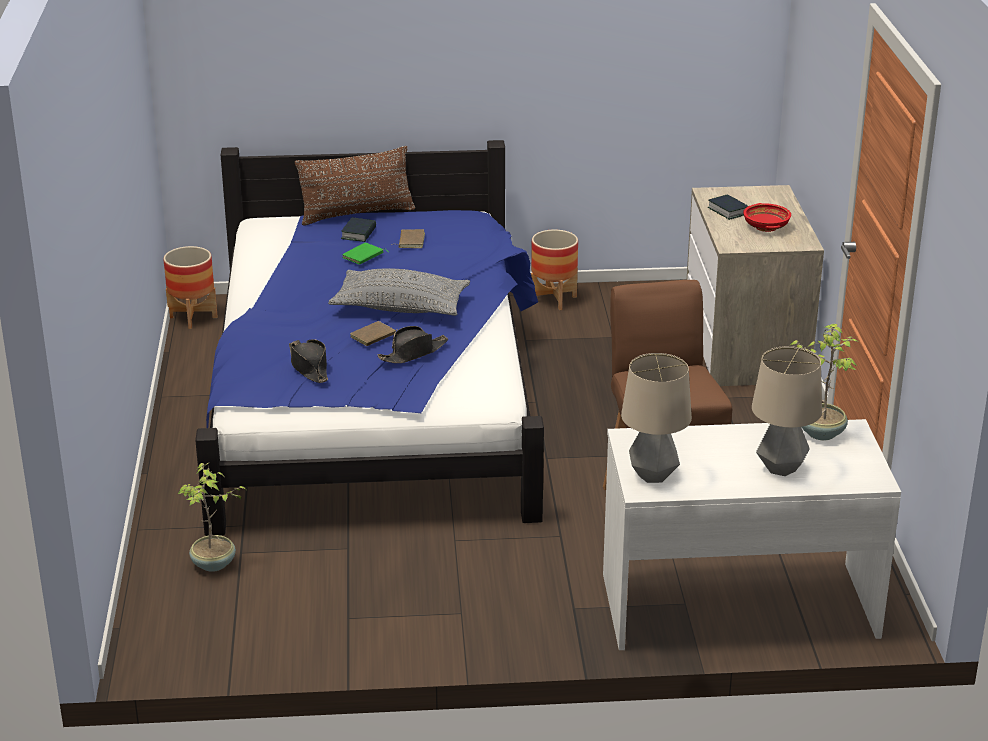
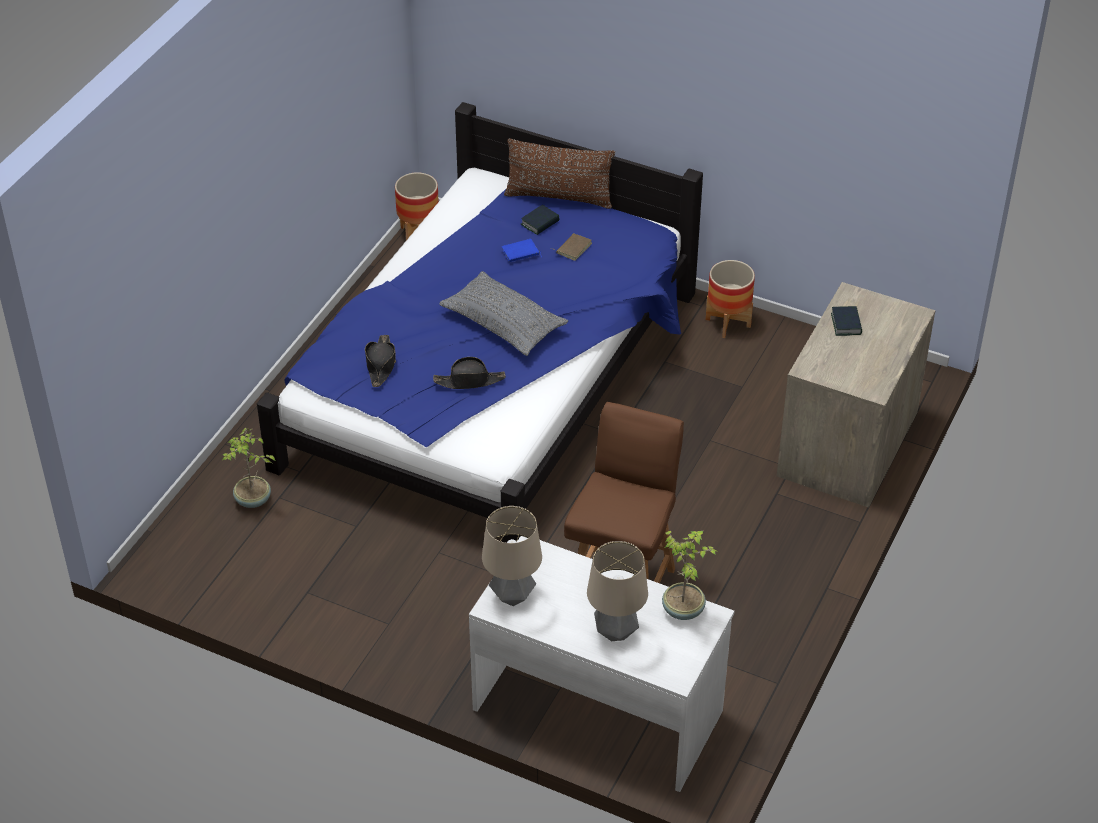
camera: 30 degrees right, 15 degrees up
green book [342,243,387,265] -> blue book [502,239,542,262]
brown book [350,321,398,346] -> none
red bowl [743,203,791,232] -> none

